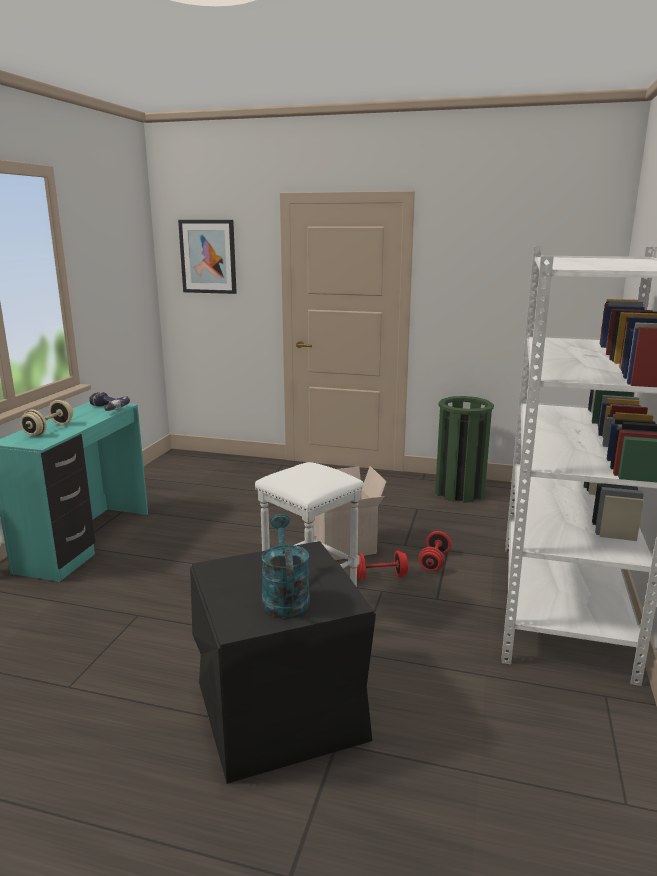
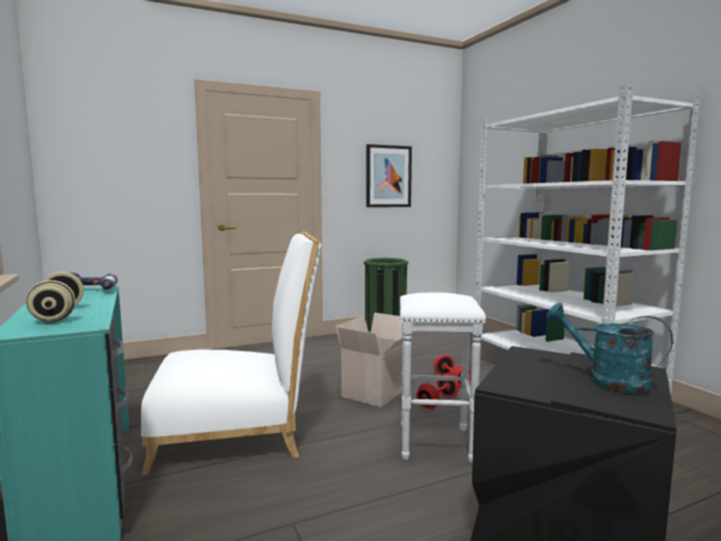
camera: 40 degrees left, 10 degrees down
picture [178,220,237,294] -> picture moved to [366,144,412,207]
none -> white chair [141,232,321,475]

